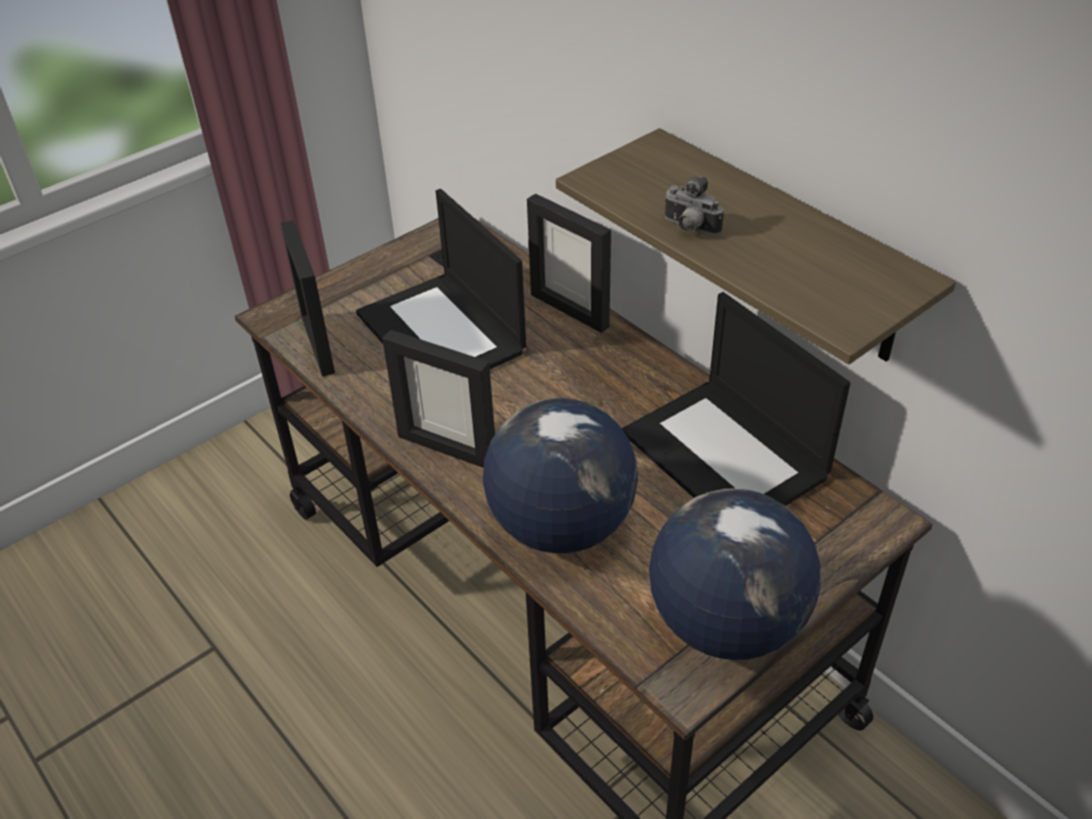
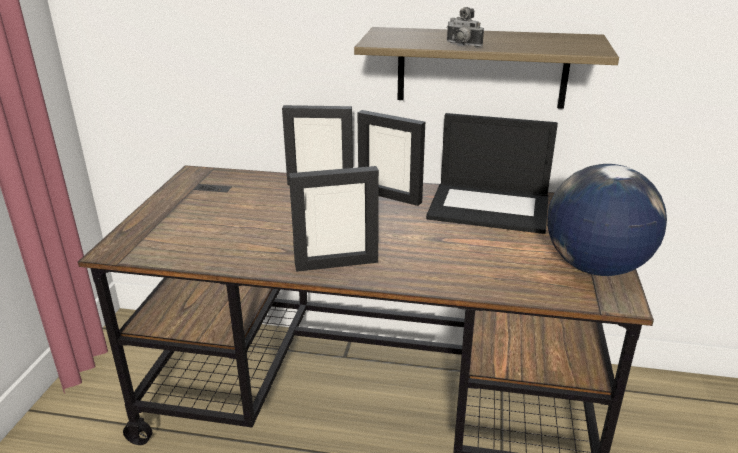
camera: 40 degrees left, 15 degrees down
picture frame [280,220,335,377] -> picture frame moved to [357,110,425,206]
laptop [356,189,526,369] -> none
globe [483,398,638,553] -> none
camera [664,176,724,235] -> camera turned 45 degrees clockwise [446,7,484,47]

